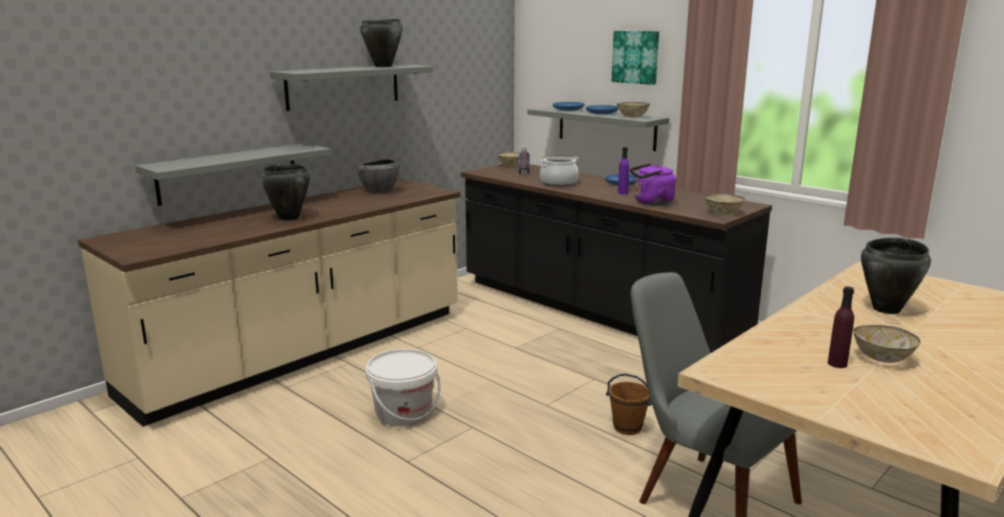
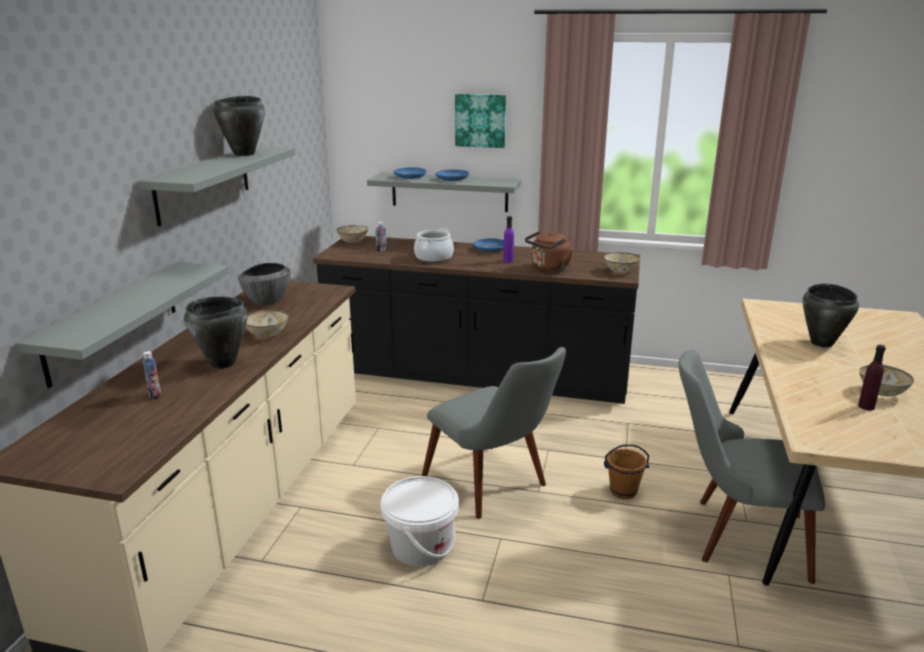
camera: 30 degrees left, 5 degrees up
bowl [617,102,650,118] -> bowl moved to [246,310,288,337]
purple kettle [630,163,676,205] -> brown kettle [525,231,573,272]
none -> bottle [143,351,161,400]
none -> grey chair [422,347,566,519]

